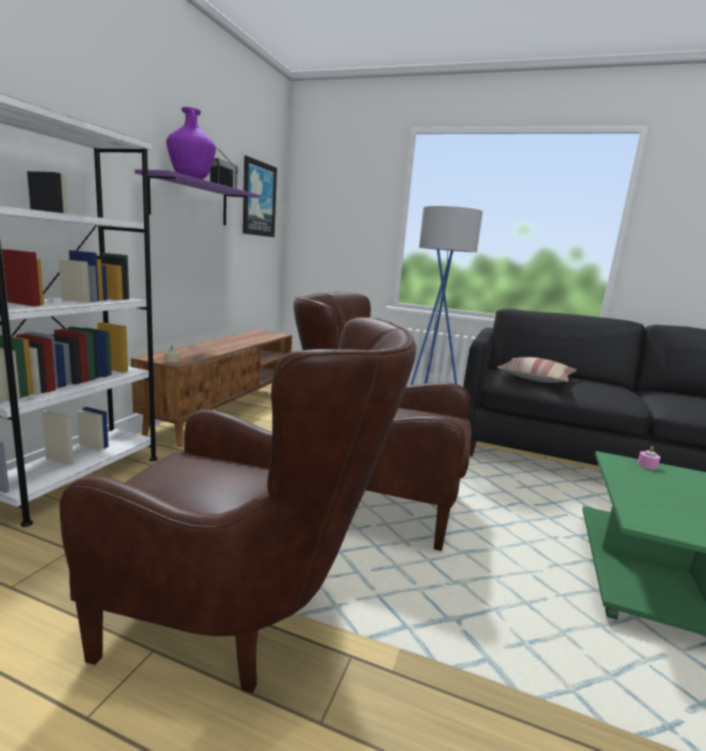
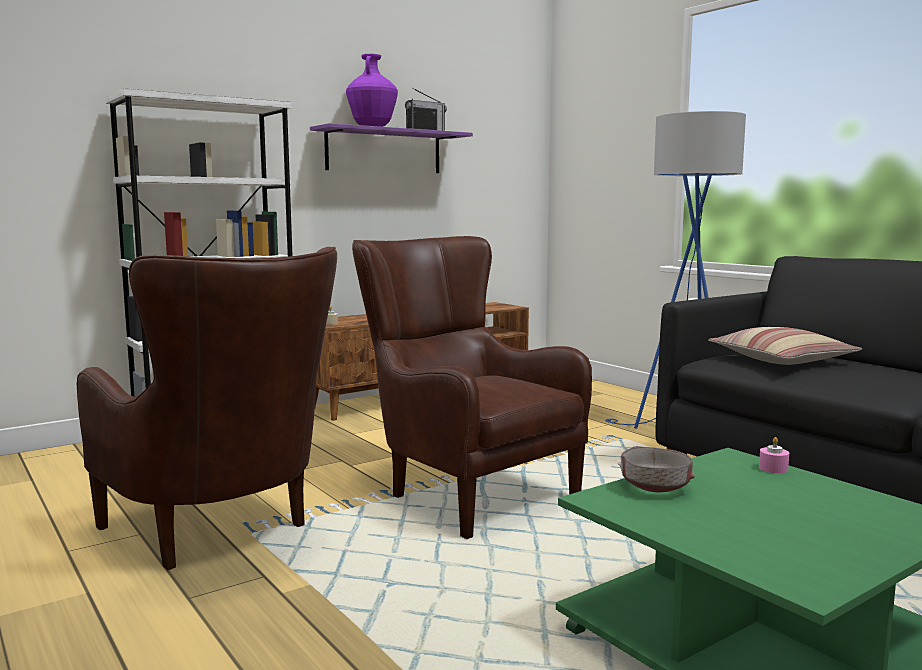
camera: 35 degrees right, 5 degrees down
picture [243,156,277,237] -> none
none -> grey bowl [618,446,695,493]

